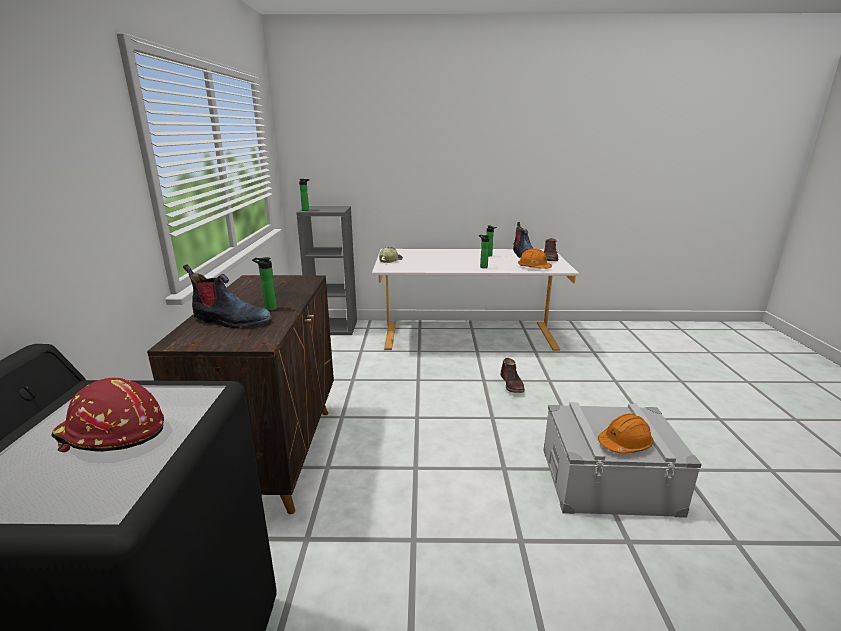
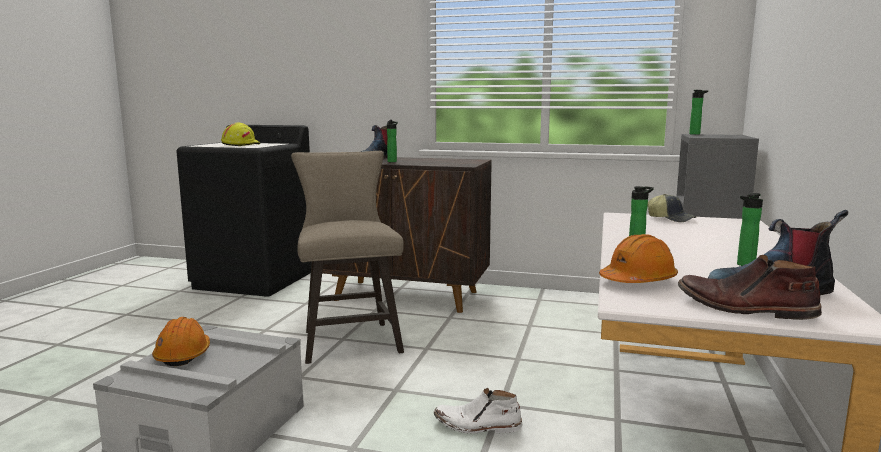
camera: 105 degrees right, 10 degrees down
red hard hat [51,378,164,452] -> yellow hard hat [221,123,260,146]
brown boot [501,358,525,393] -> white boot [434,388,523,433]
none -> beige stool [291,151,404,364]

